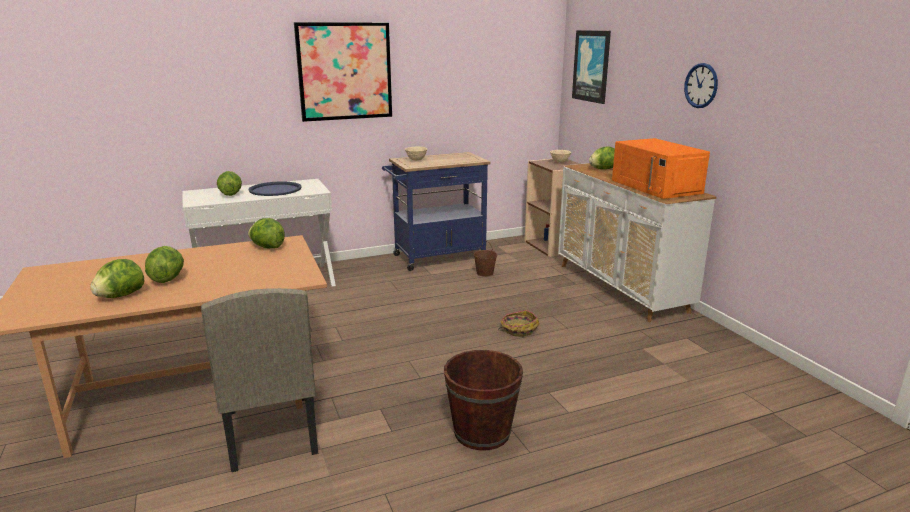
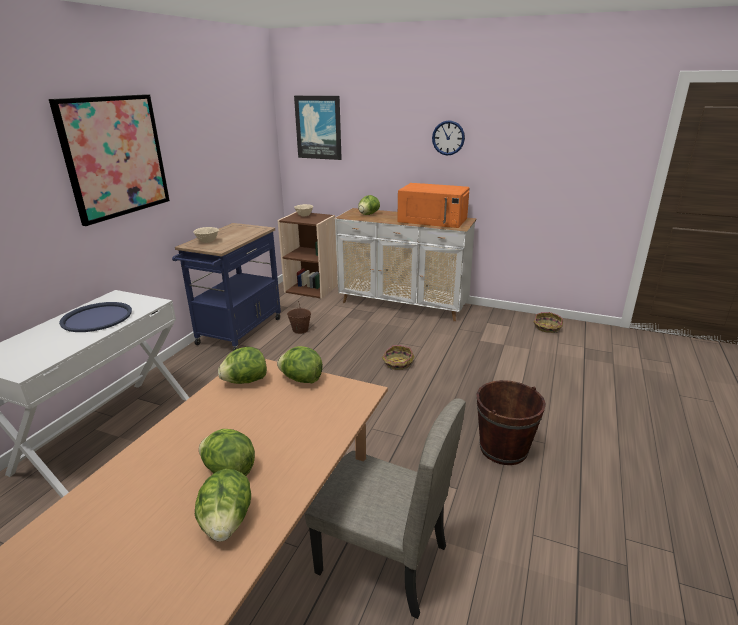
camera: 45 degrees left, 5 degrees up
lettuce [217,171,242,196] -> lettuce moved to [277,346,323,384]
none -> basket [534,312,563,333]

